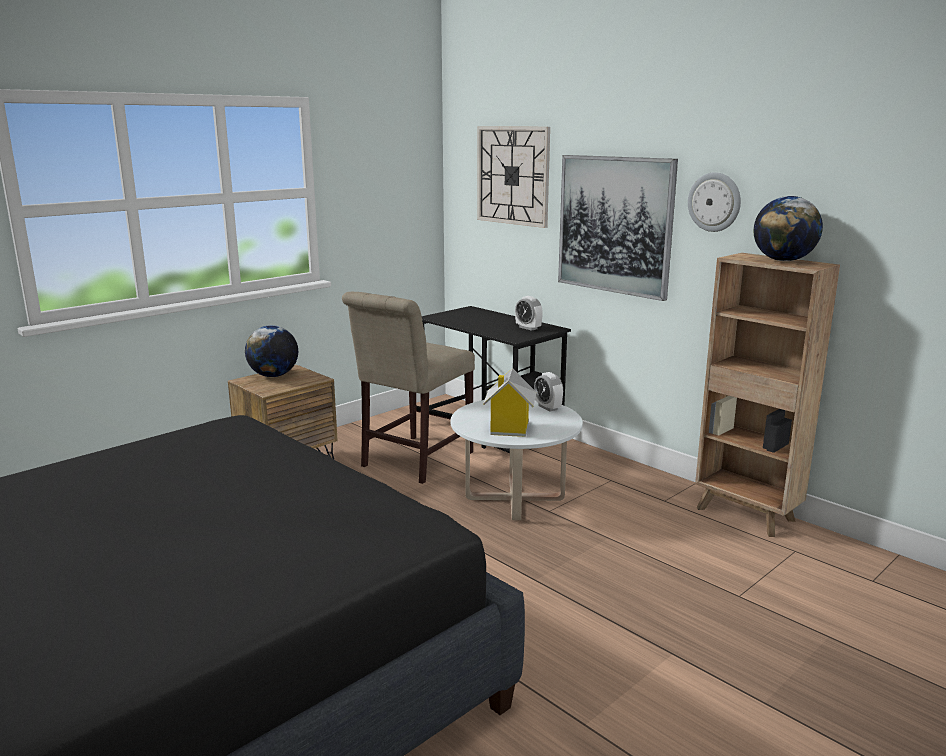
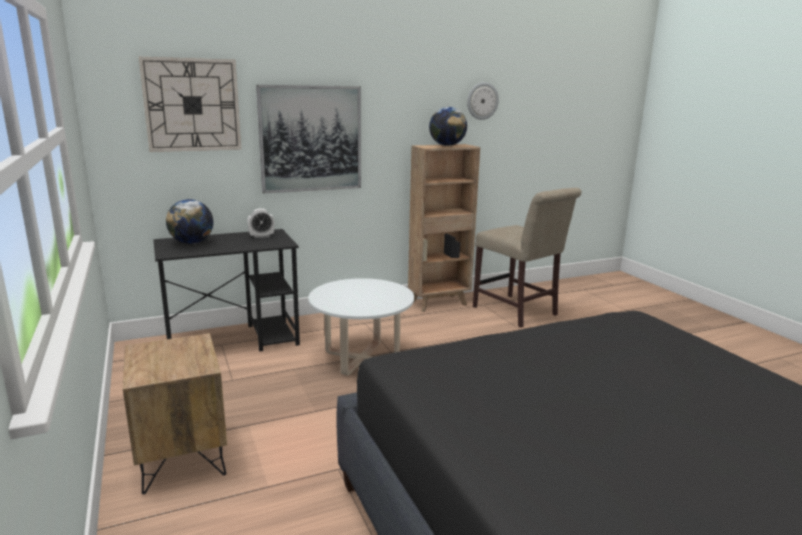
camera: 70 degrees left, 0 degrees up
globe [245,325,298,377] -> globe moved to [166,199,213,244]
beige chair [342,292,475,484] -> beige chair moved to [473,188,582,328]
toy house [483,368,536,437] -> none
alarm clock [534,372,563,412] -> none
wall clock [688,172,741,232] -> wall clock moved to [467,82,499,120]

